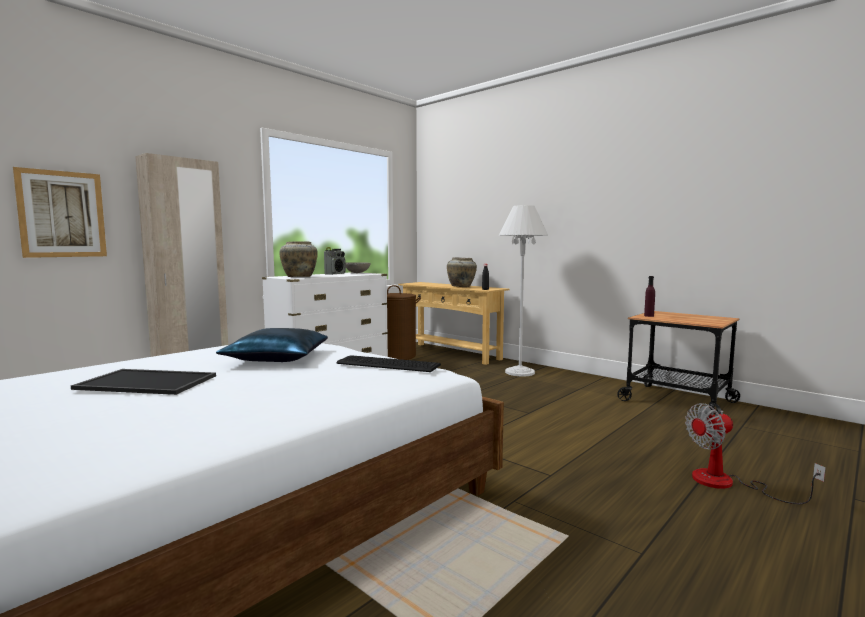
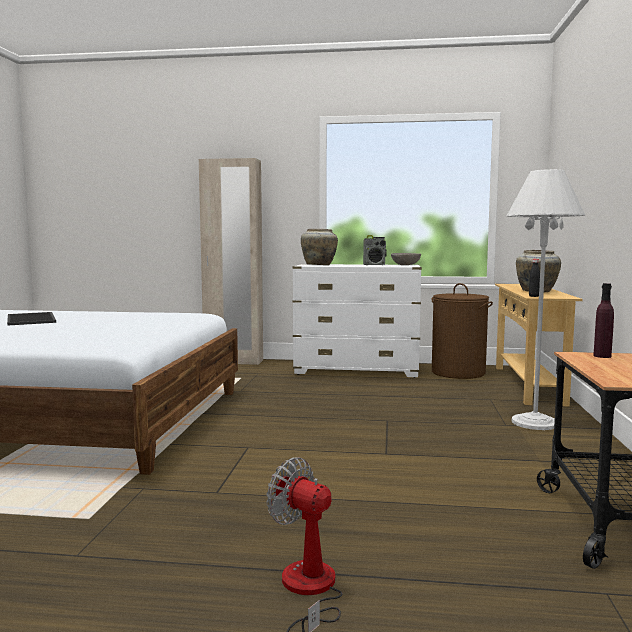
camera: 55 degrees right, 0 degrees up
picture [13,167,107,258] -> none
blue pillow [216,328,328,362] -> none
keyboard [337,355,441,372] -> none

